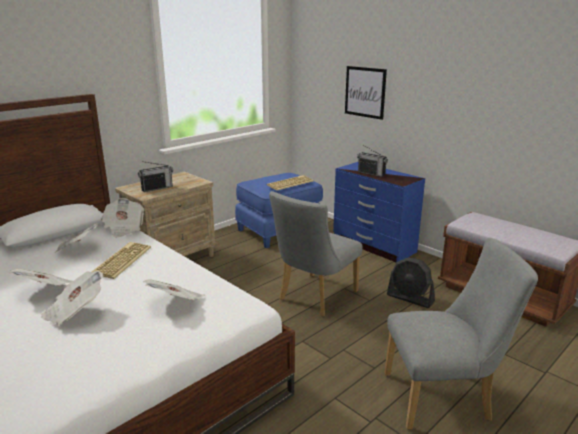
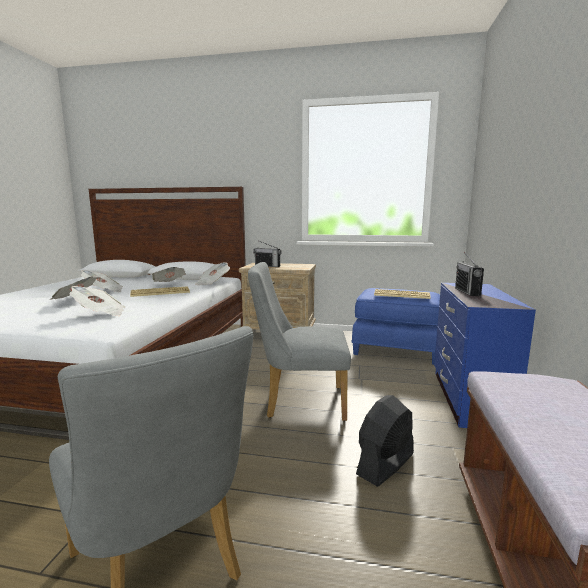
camera: 55 degrees right, 10 degrees down
picture [345,66,387,120] -> none
black fan [387,257,435,308] -> black fan turned 45 degrees clockwise [356,395,414,487]

